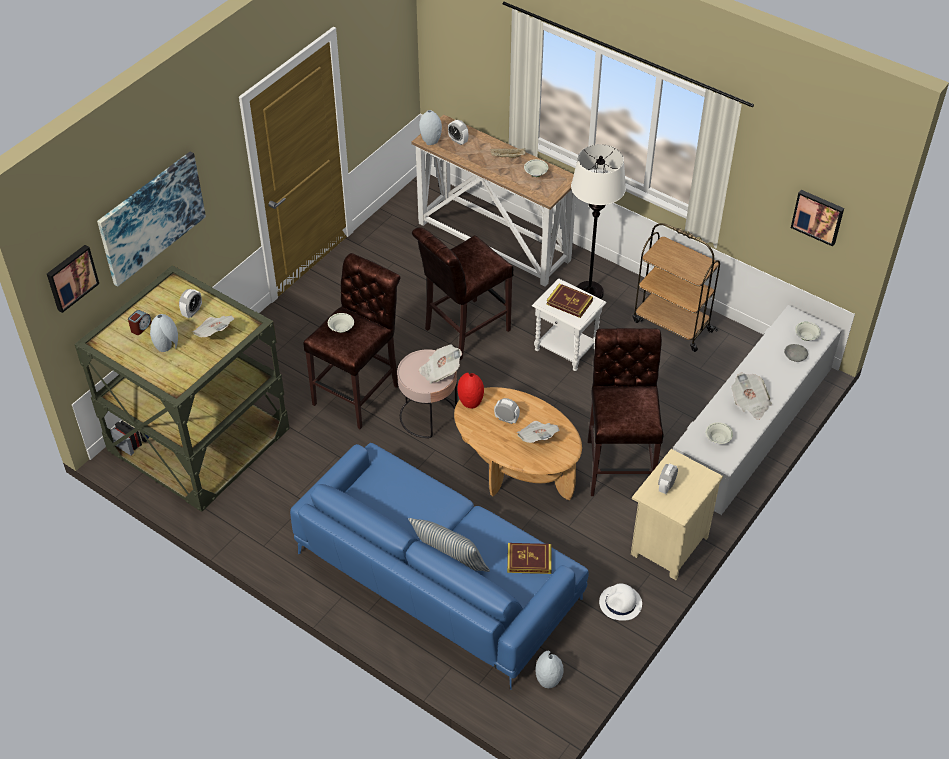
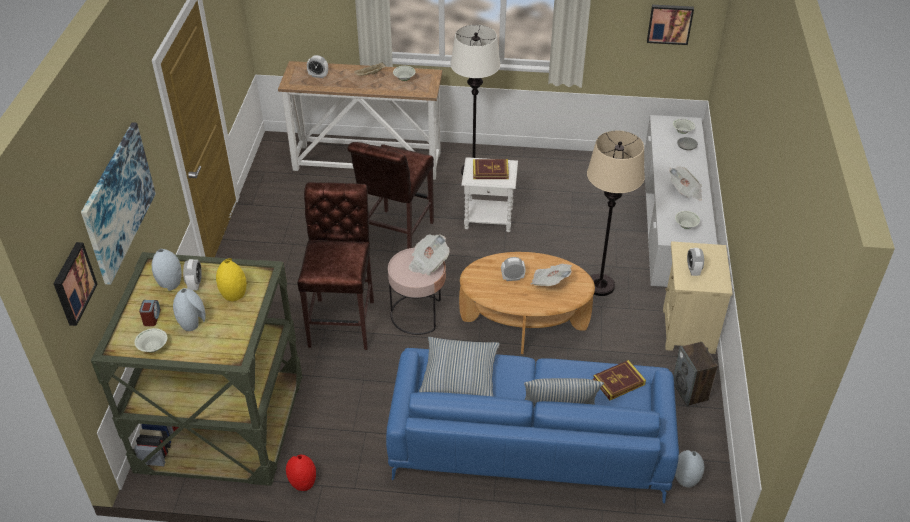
camera: 30 degrees left, 5 degrees down
newspaper [193,315,235,337] -> yellow vase [216,258,247,301]
white bowl [328,313,354,333] -> white bowl moved to [135,328,167,353]
grey vase [419,110,442,145] -> grey vase moved to [152,249,182,291]
red vase [457,373,484,408] -> red vase moved to [286,455,316,491]
brown stool [587,328,664,496] -> beige floor lamp [587,131,645,296]
white hat [599,584,642,621] -> speaker [673,342,718,406]
brown cart [632,223,720,352] -> none
none -> pillow [419,337,500,396]

